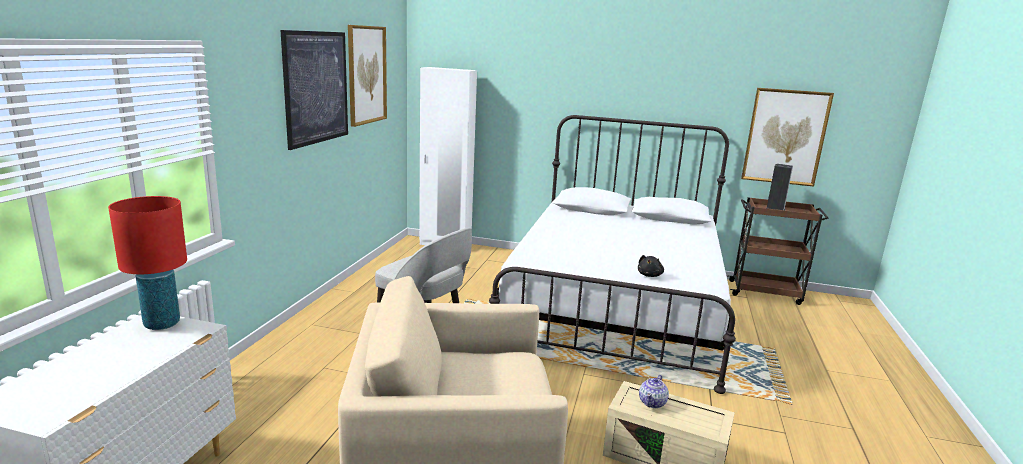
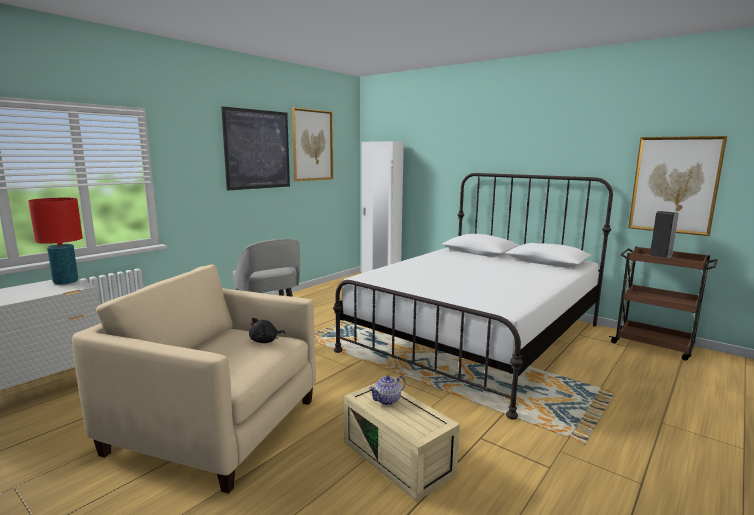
camera: 25 degrees right, 5 degrees down
black plush toy [638,255,664,277] -> black plush toy moved to [249,318,285,343]

